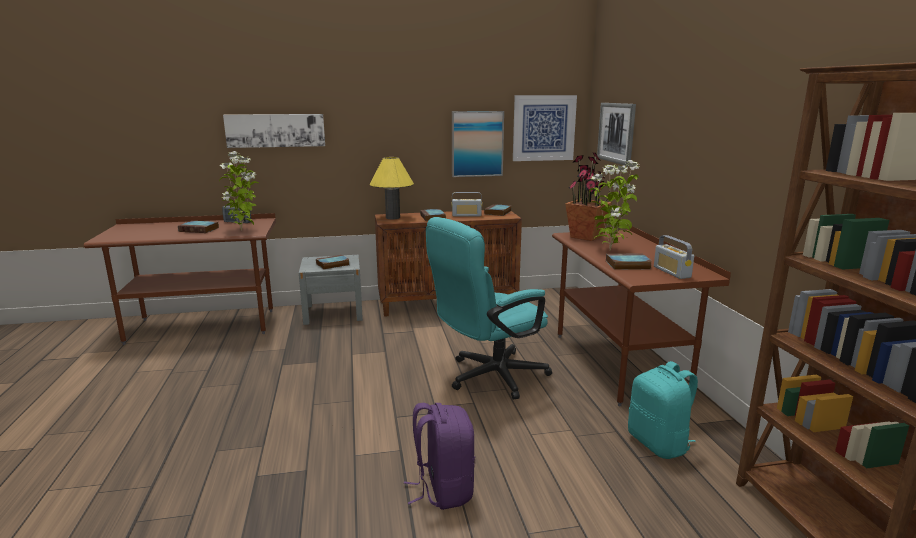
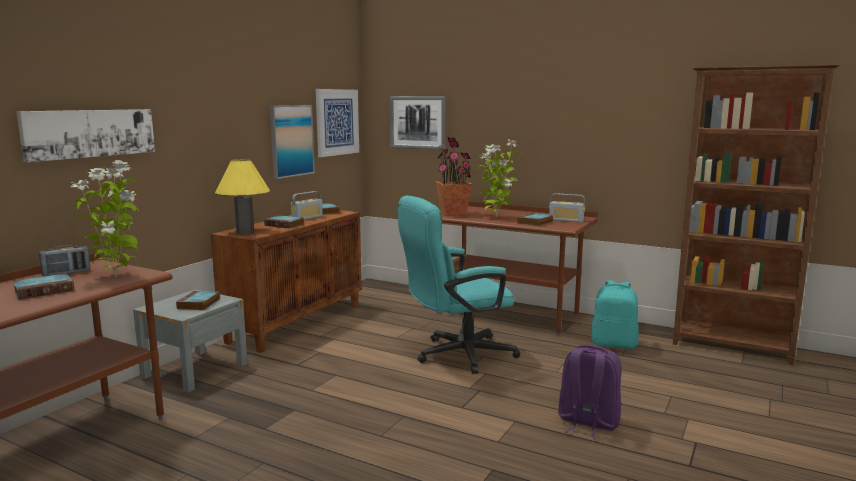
camera: 50 degrees left, 5 degrees down
turquoise office chair [426,217,552,400] -> turquoise office chair turned 60 degrees clockwise [398,196,521,374]

